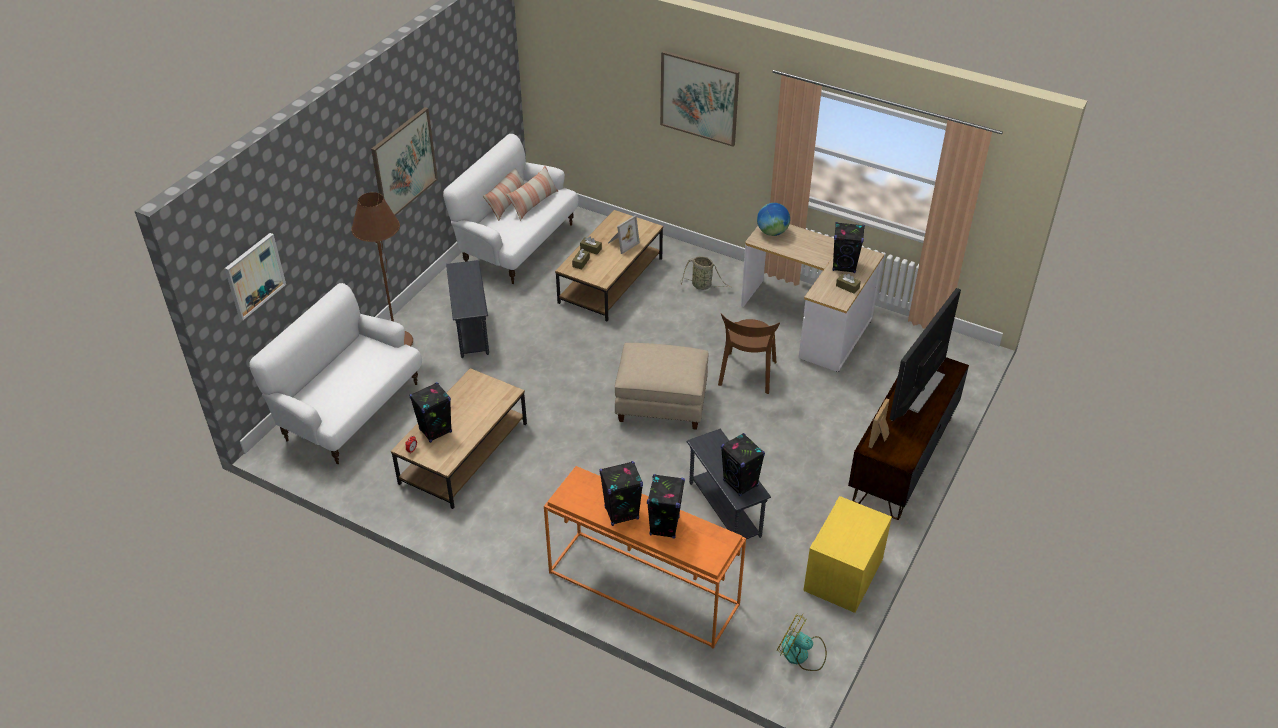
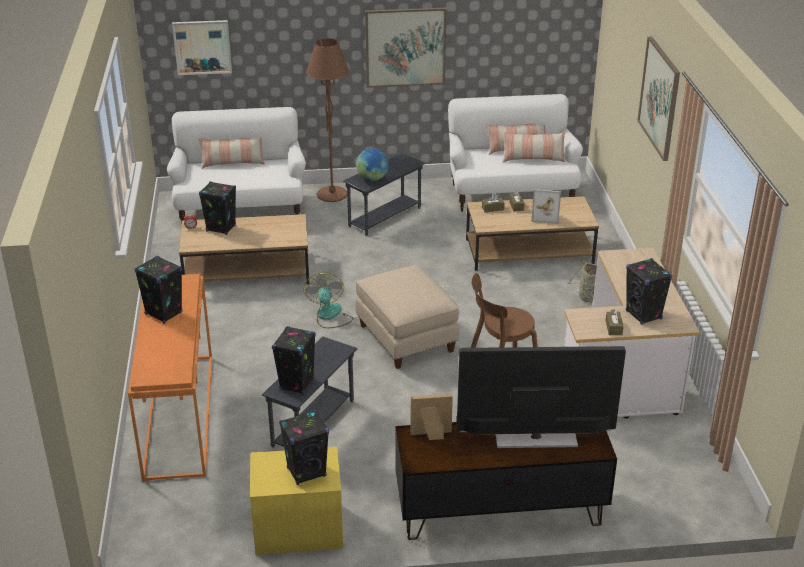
camera: 55 degrees right, 10 degrees down
black speaker [647,474,685,539] -> black speaker moved to [279,410,329,485]
globe [757,203,790,236] -> globe moved to [356,148,389,181]
fan [777,613,827,671] -> fan moved to [304,272,354,328]
none -> pillow [199,137,265,169]

